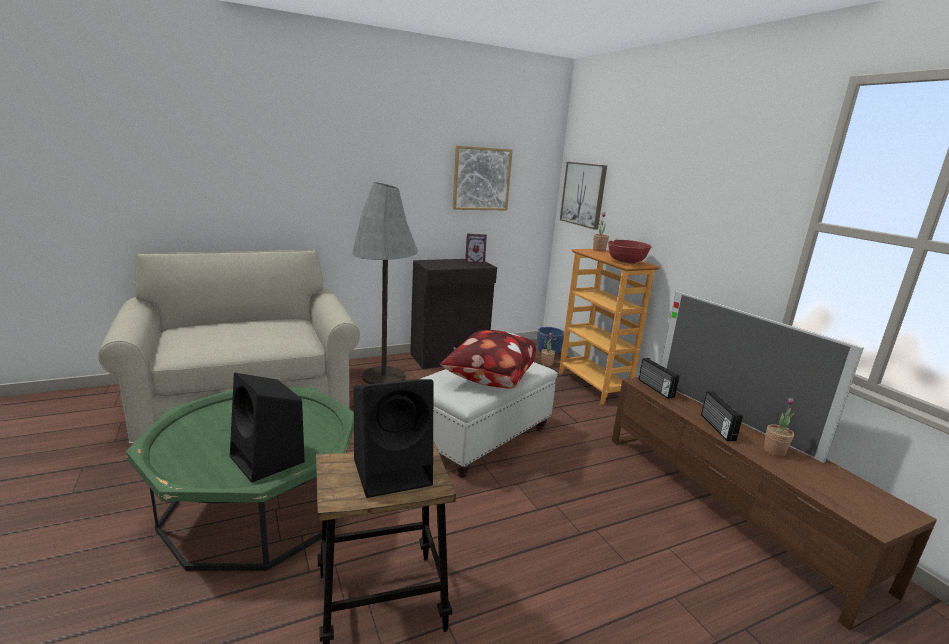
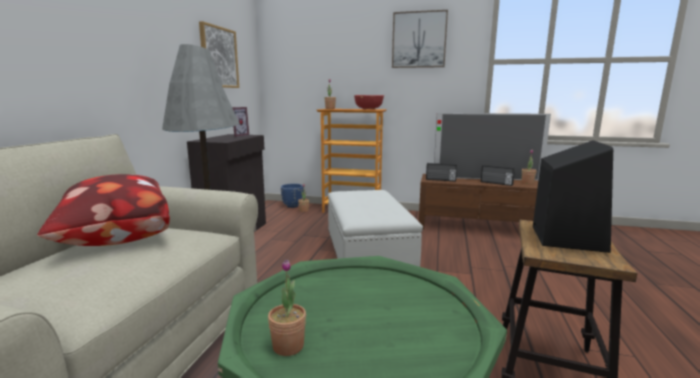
camera: 50 degrees left, 5 degrees down
black speaker [230,373,305,483] -> none
pillow [440,330,536,389] -> pillow moved to [37,174,170,246]
picture [560,162,607,230] -> picture moved to [392,10,448,68]
none -> potted plant [268,260,306,356]

